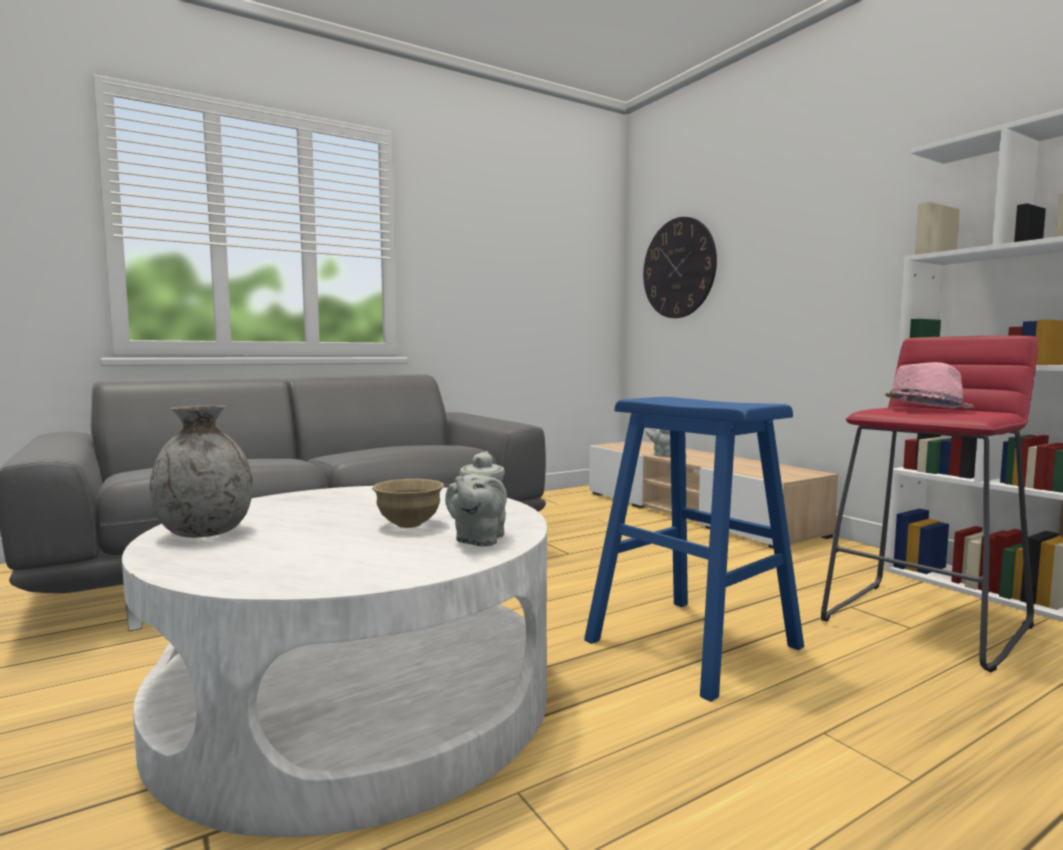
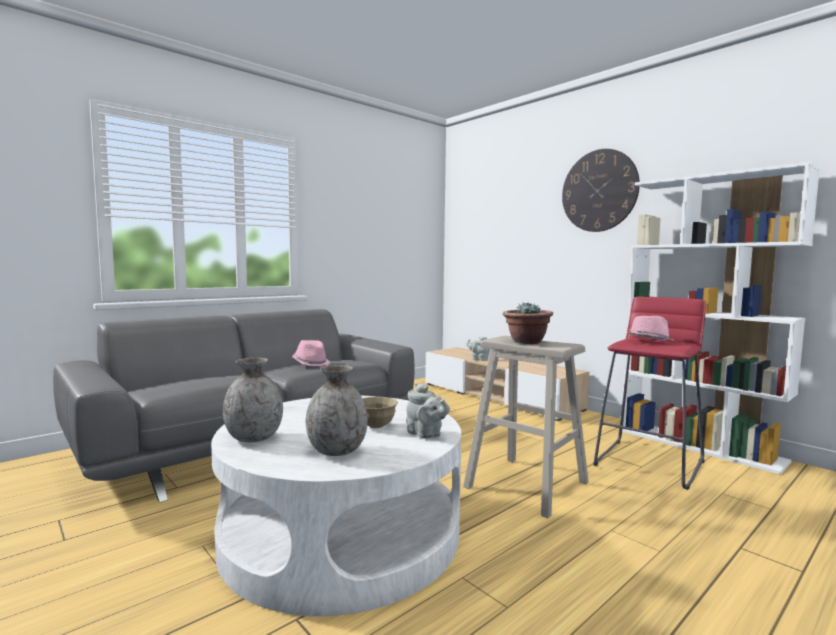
camera: 10 degrees left, 0 degrees up
grey teapot [445,451,507,547] -> grey teapot turned 45 degrees counterclockwise [406,383,450,439]
blue stool [584,397,804,702] -> beige stool [463,336,589,518]
wall clock [643,217,717,318] -> wall clock moved to [562,149,640,232]
none -> pink hat [292,340,330,366]
none -> grey vase [306,365,368,456]
none -> potted plant [503,303,553,344]

